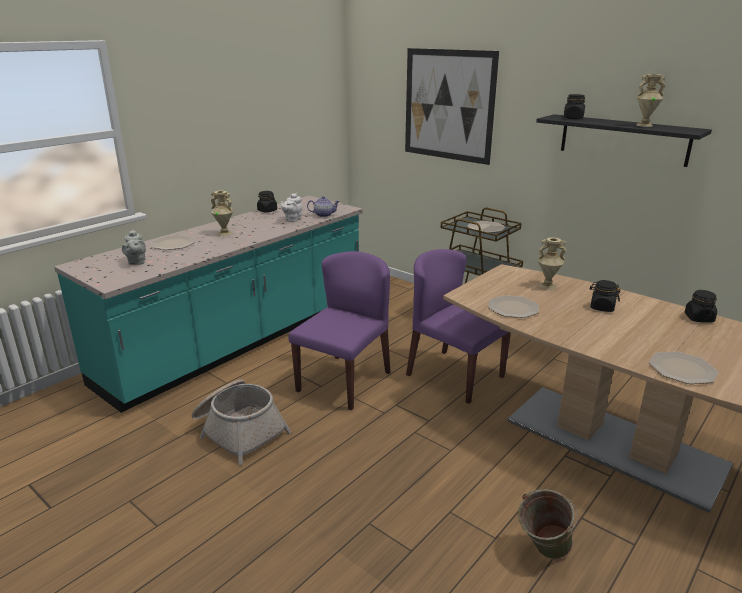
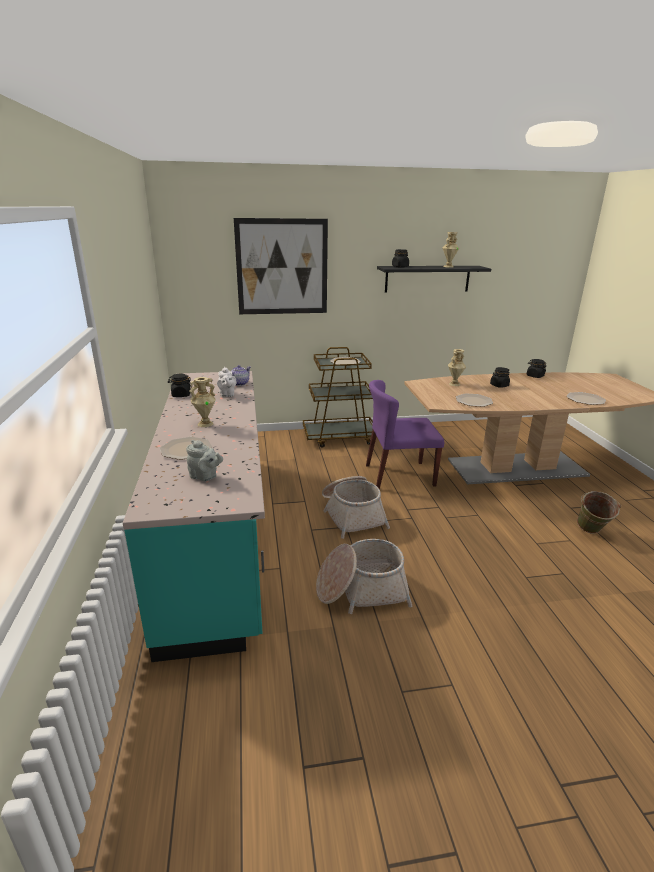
camera: 50 degrees left, 0 degrees up
purple chair [288,251,390,410] -> basket [322,476,390,539]

